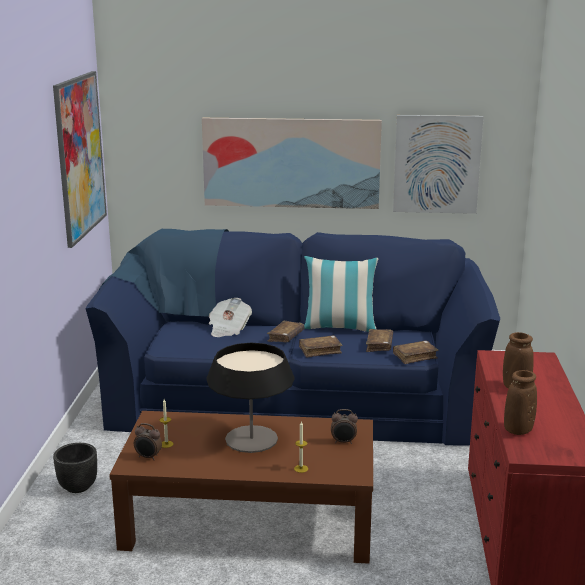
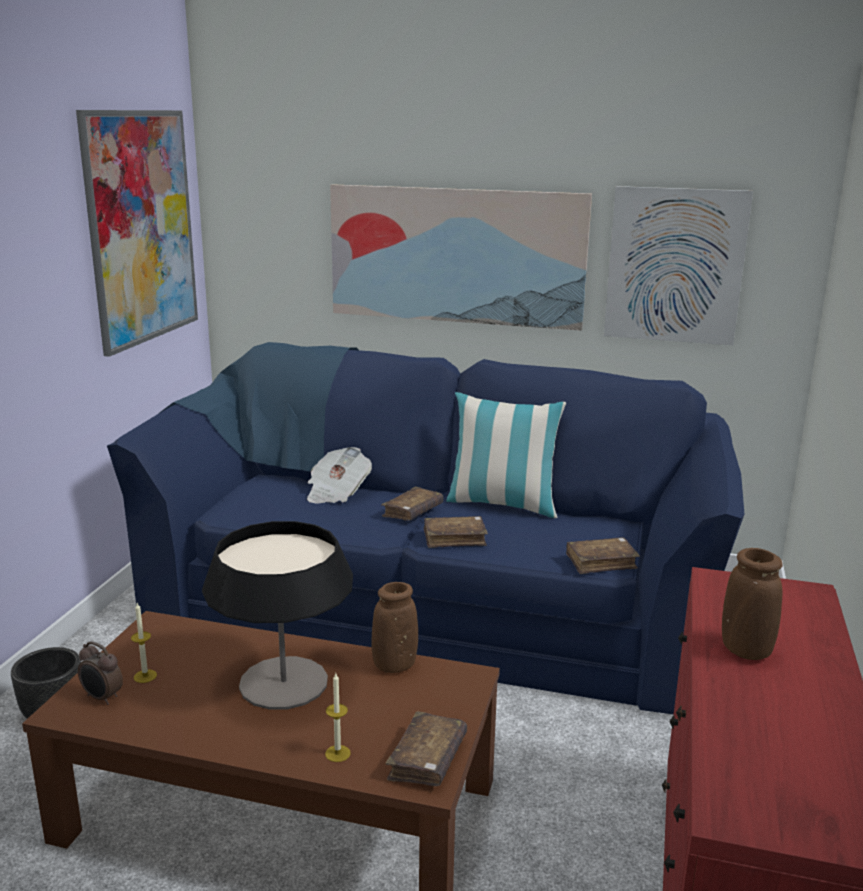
camera: 10 degrees right, 0 degrees up
alarm clock [331,409,358,444] -> none
brown book [366,329,393,352] -> brown book moved to [386,711,467,786]
brown vase [504,370,537,435] -> brown vase moved to [372,582,418,673]

